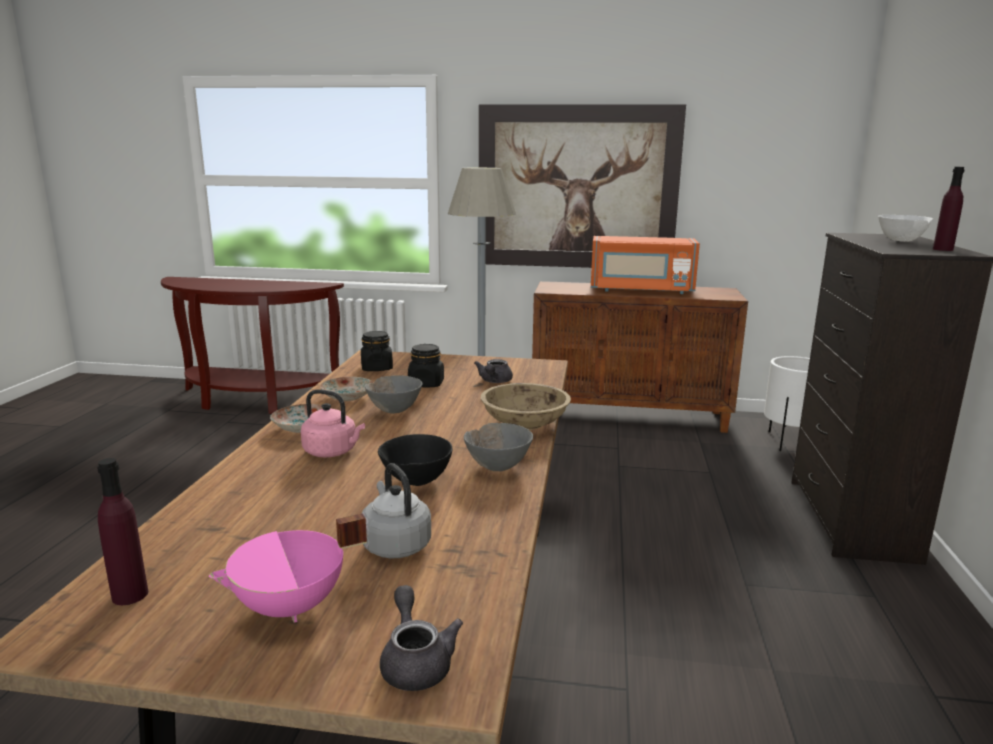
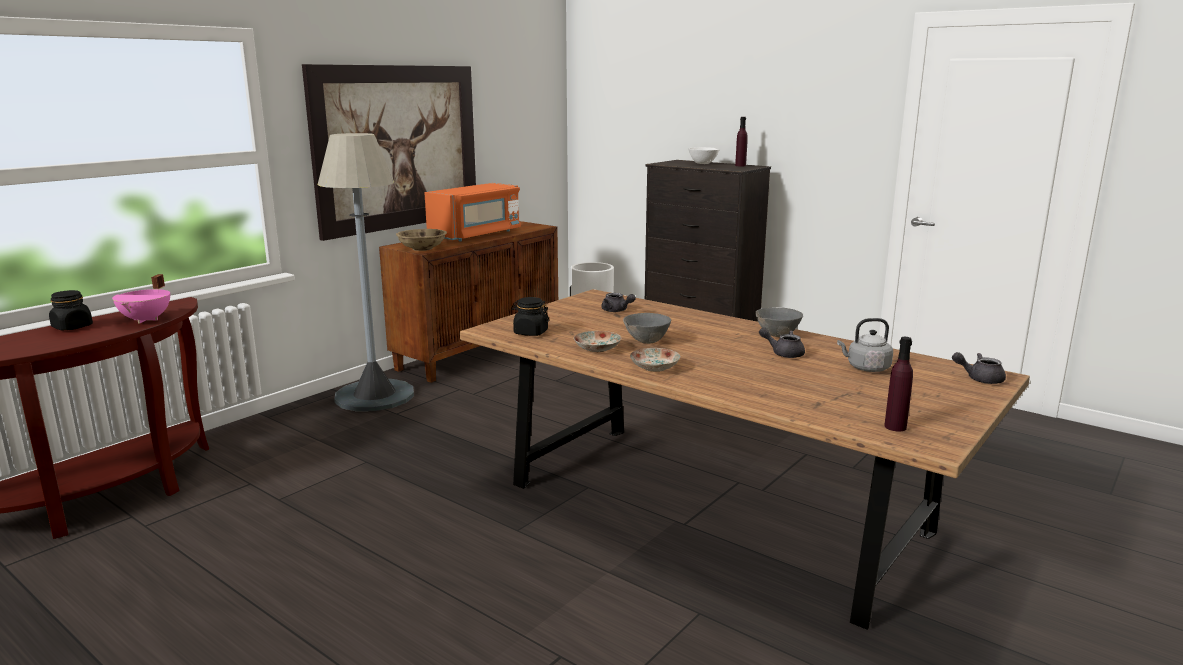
camera: 60 degrees left, 0 degrees up
pink cooking pot [209,513,367,623] -> pink cooking pot moved to [112,274,170,324]
pink kettle [301,389,365,457] -> none
black bowl [378,434,452,486] -> grey teapot [759,327,805,358]
black jar [408,344,444,387] -> black jar moved to [49,290,93,331]
beige bowl [481,383,571,430] -> beige bowl moved to [396,229,447,251]

